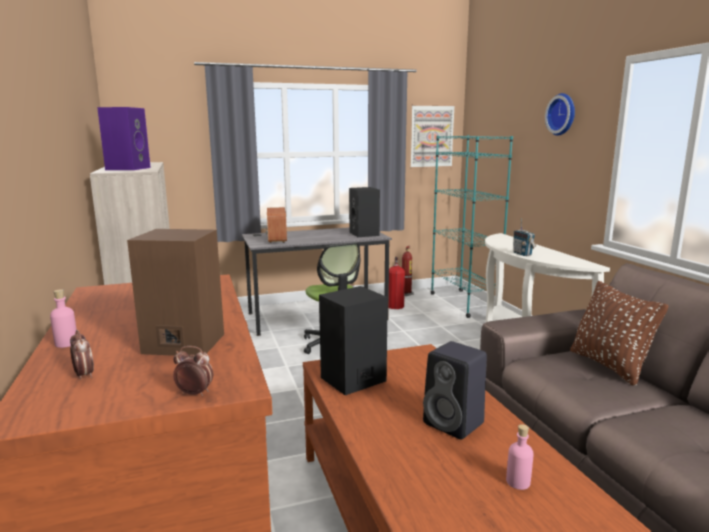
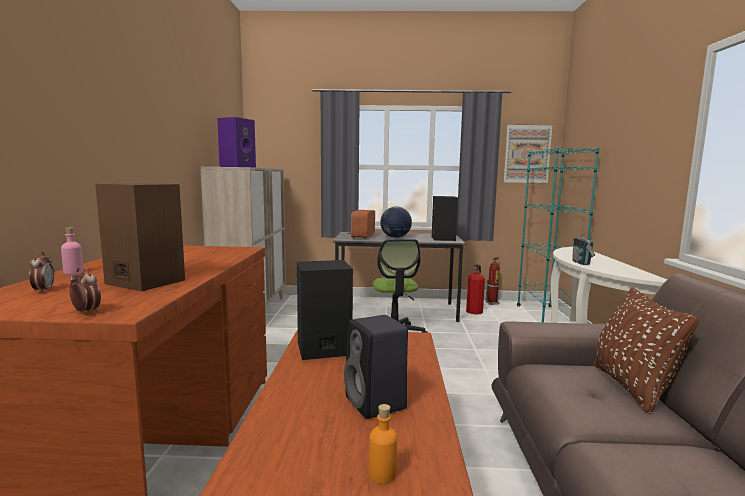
camera: 20 degrees right, 5 degrees down
pink bottle [506,424,534,490] -> orange bottle [369,404,397,484]
wall clock [545,93,575,136] -> none
none -> globe [380,206,412,238]

